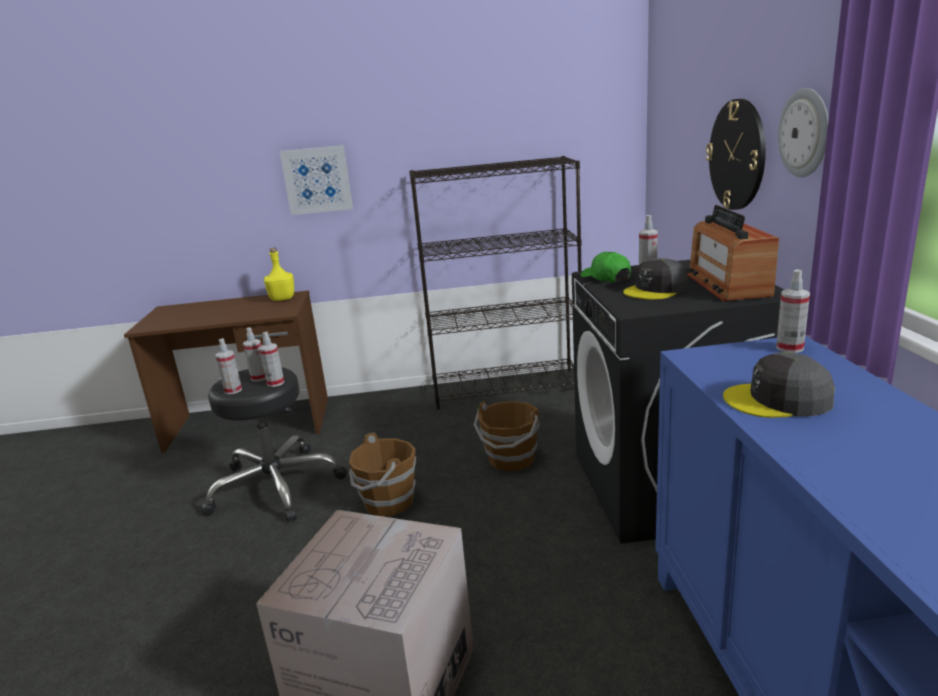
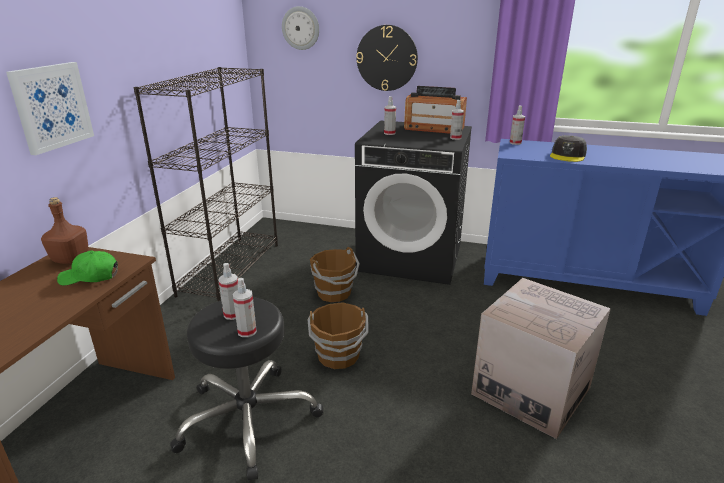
camera: 70 degrees left, 5 degrees up
spray bottle [259,332,284,387] -> spray bottle moved to [450,100,464,140]
yellow bottle [264,248,294,301] -> brown bottle [41,197,88,264]
green cap [581,252,631,282] -> green cap moved to [57,250,118,286]
grey cap [623,258,688,299] -> none
wall clock [778,88,829,177] -> wall clock moved to [282,6,319,50]

